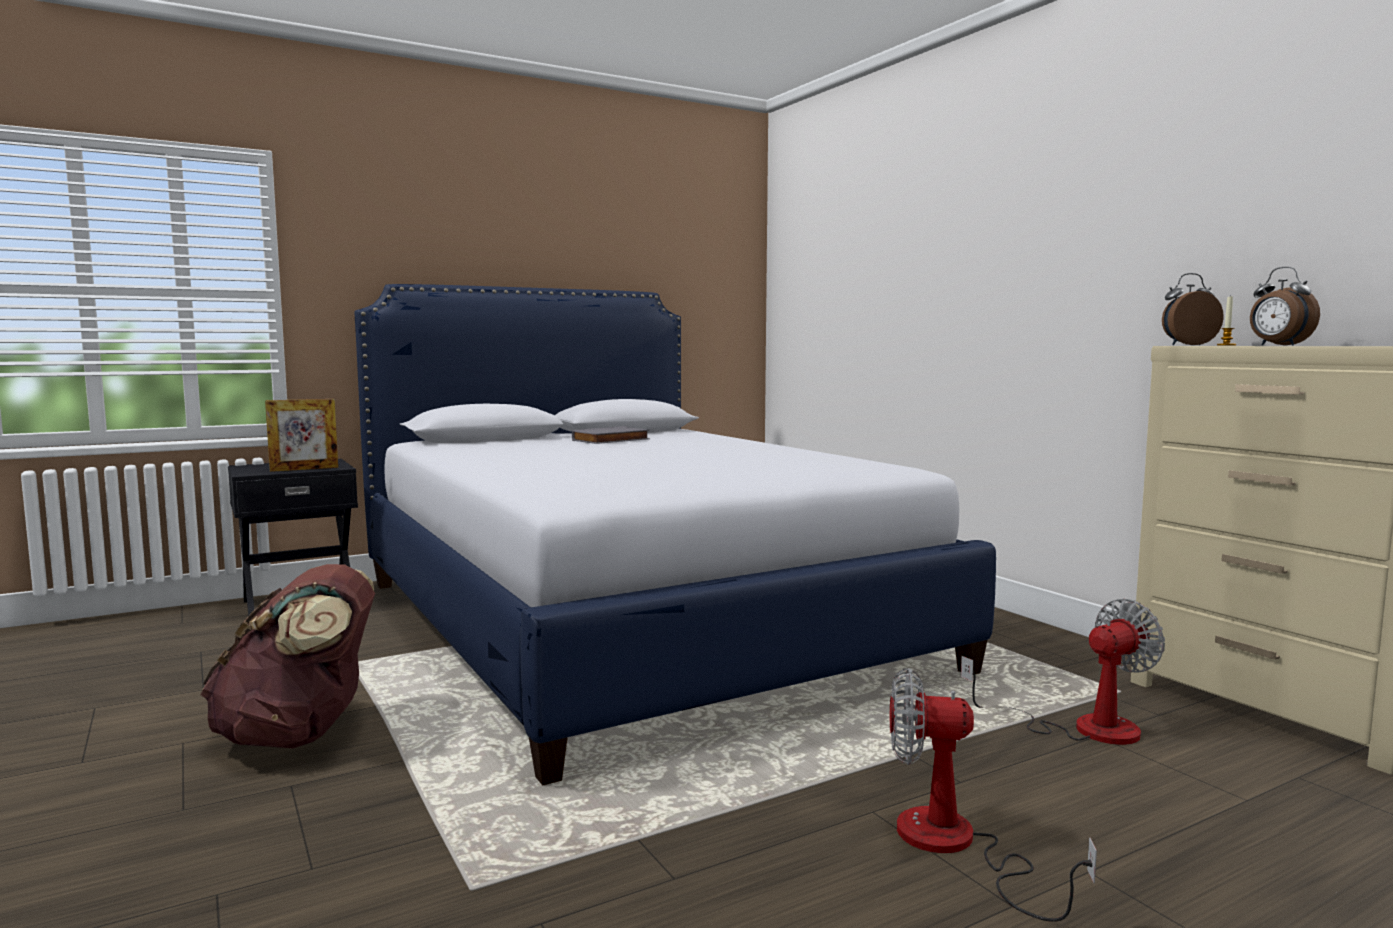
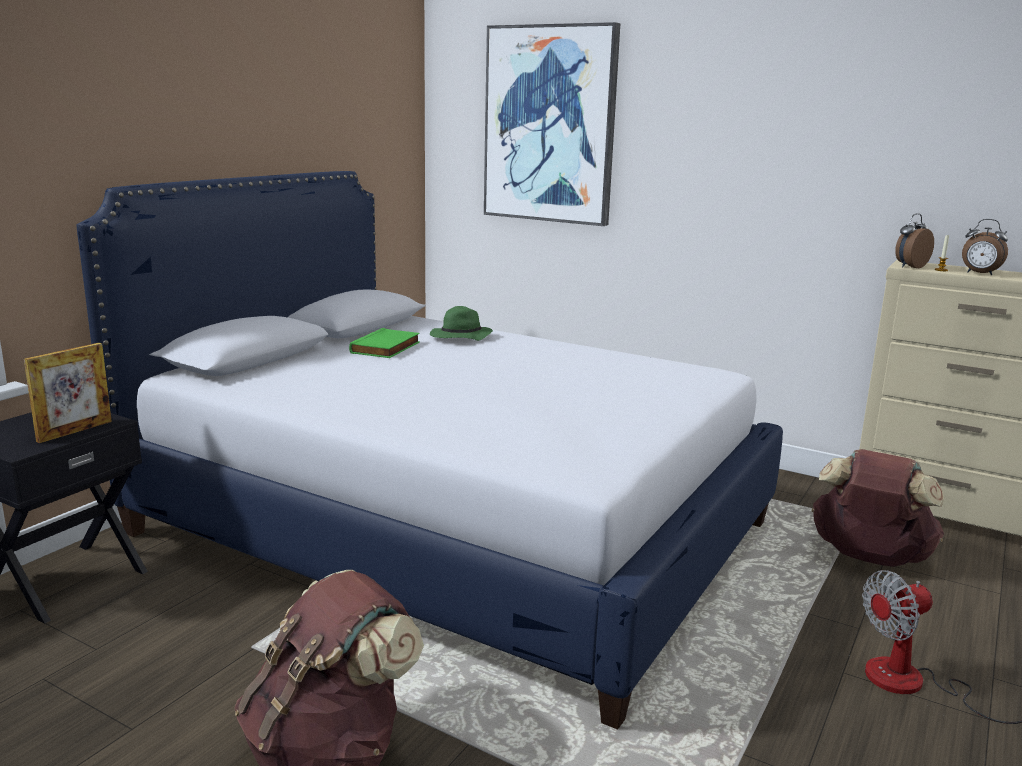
camera: 30 degrees left, 10 degrees up
grey book [572,426,650,444] -> green book [349,328,420,358]
fan [961,599,1165,745] -> brown backpack [811,449,944,567]
none -> green hat [430,306,493,341]
none -> picture [484,22,620,226]

